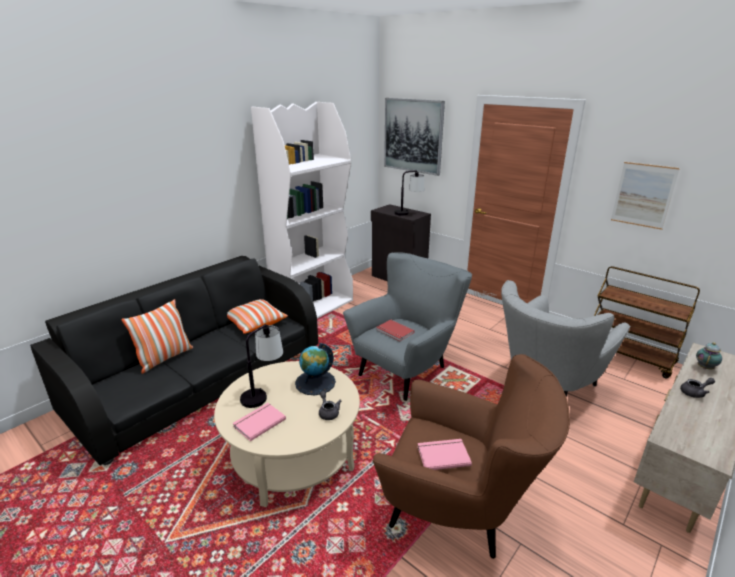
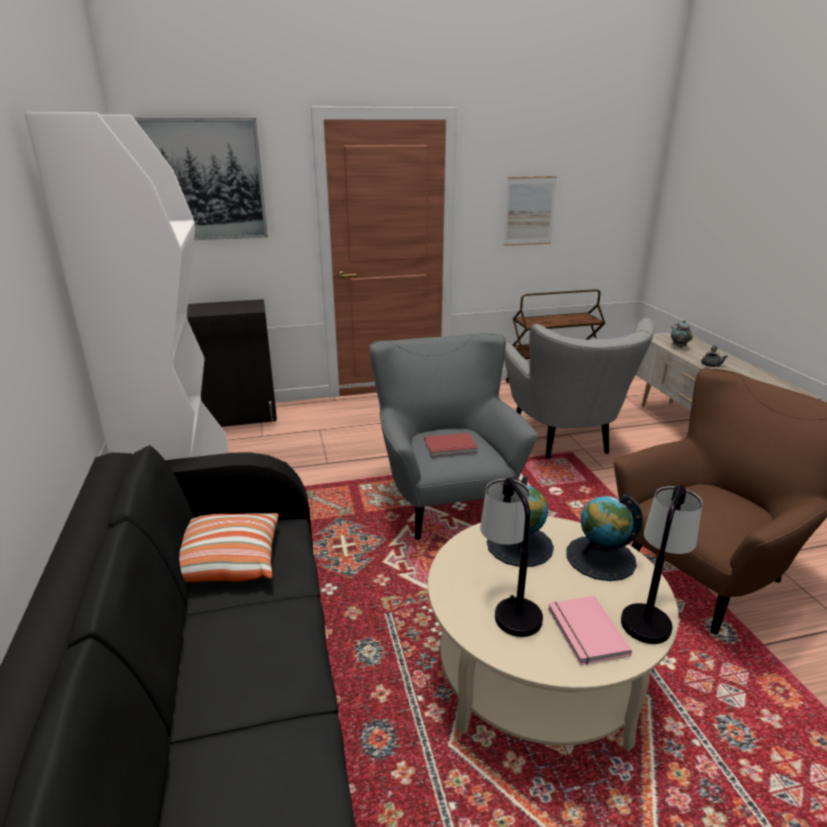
camera: 55 degrees left, 0 degrees up
pillow [121,299,193,374] -> none
grey teapot [319,391,342,420] -> globe [566,494,643,581]
table lamp [394,170,424,216] -> table lamp moved to [621,485,703,644]
pink book [417,439,472,470] -> none

